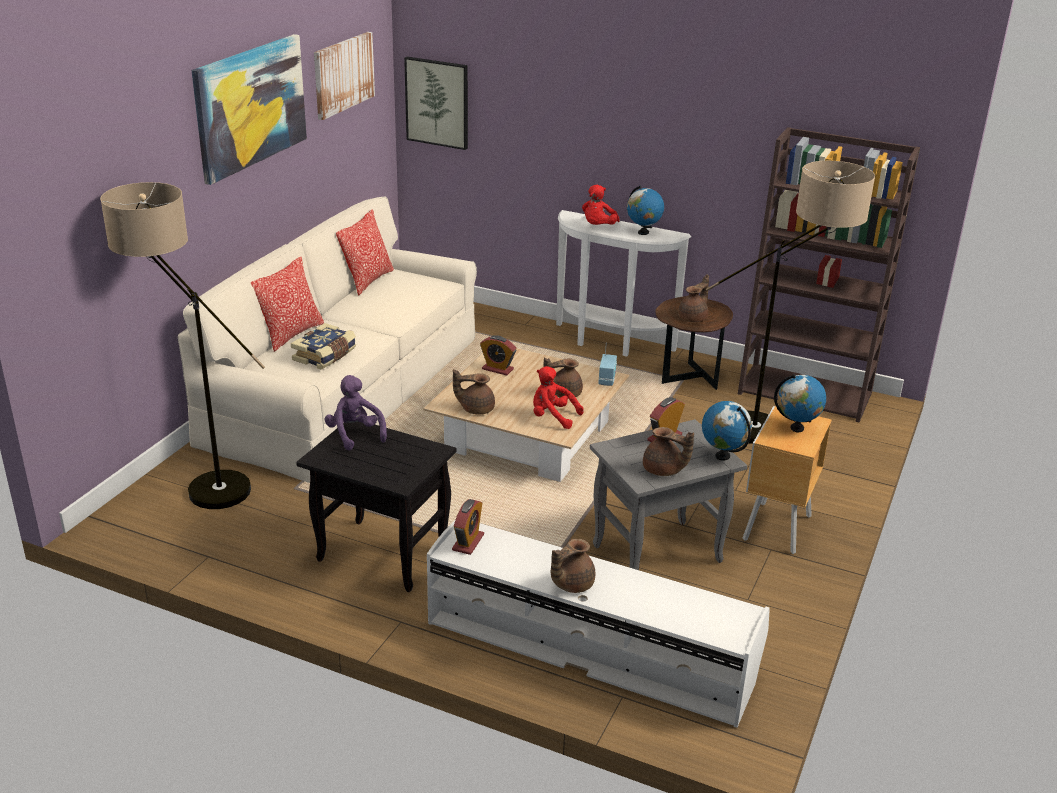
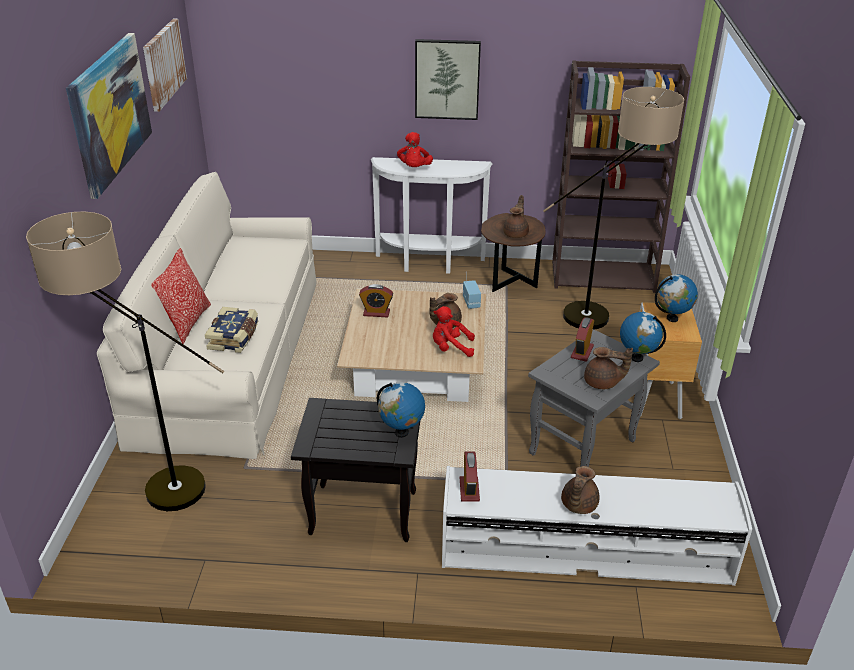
camera: 20 degrees left, 5 degrees up
purple plush toy [324,375,387,451] -> none
pillow [336,209,394,296] -> none
picture [404,57,468,150] -> picture moved to [415,39,481,120]
brown teapot [453,369,495,415] -> none
globe [627,185,664,235] -> globe moved to [377,382,425,438]

